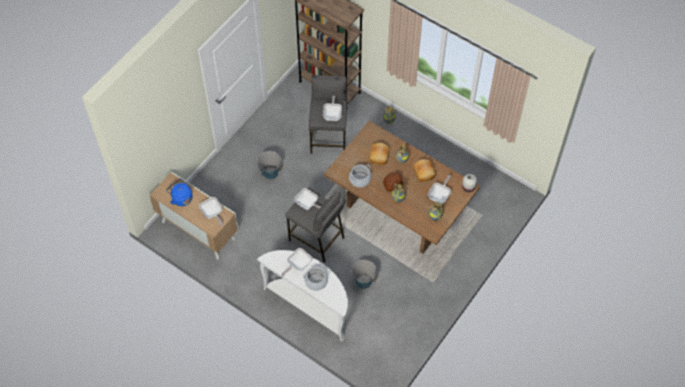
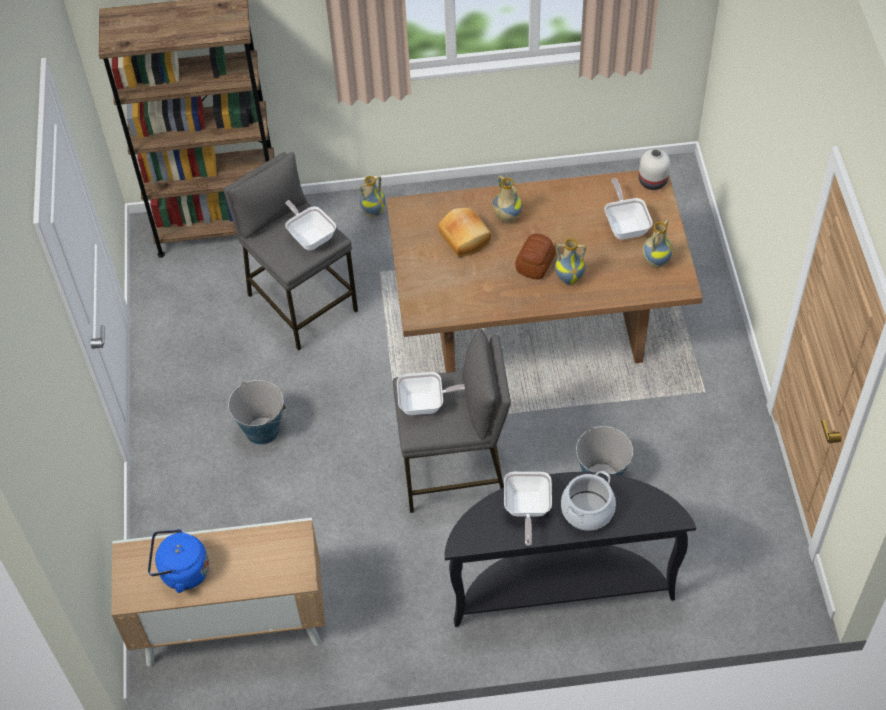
camera: 40 degrees left, 5 degrees down
frying pan [199,197,224,226] -> none
white console table [257,250,348,342] -> black console table [445,472,696,627]
cooking pot [349,165,371,188] -> none
bread [413,159,436,182] -> none

